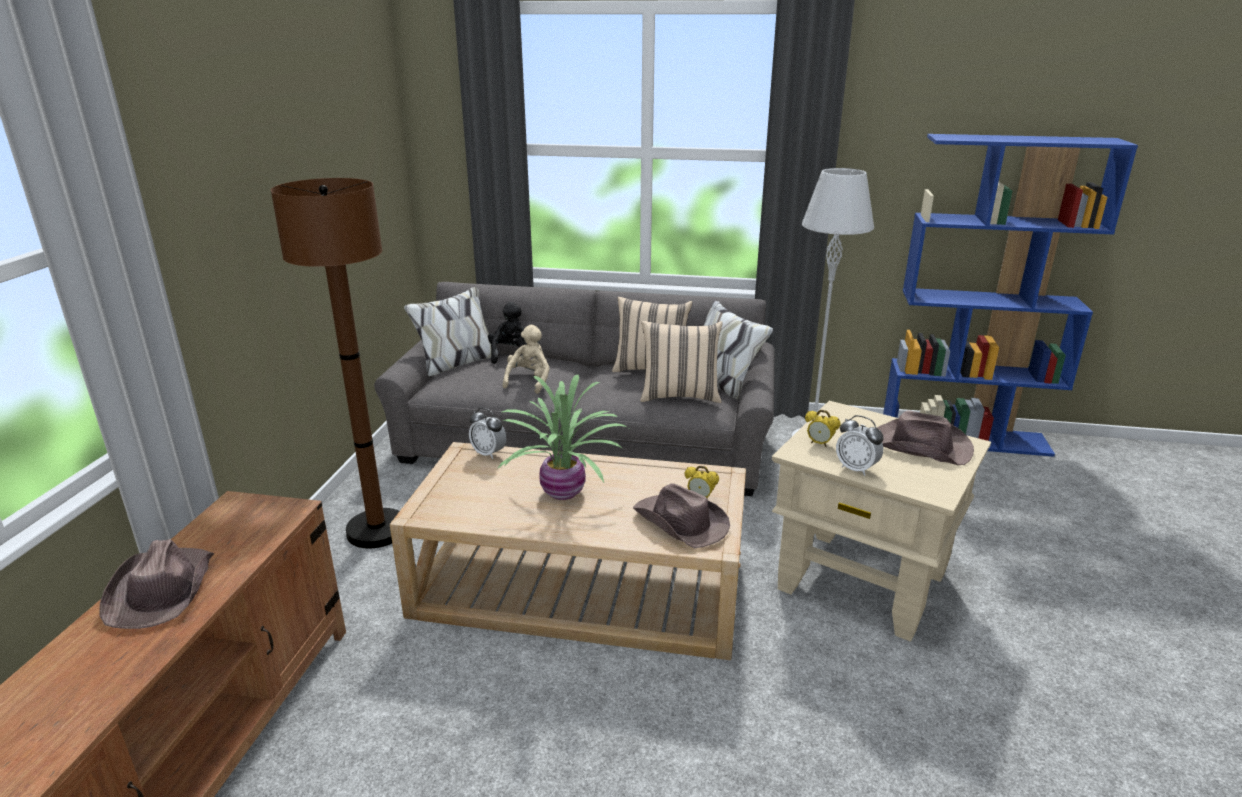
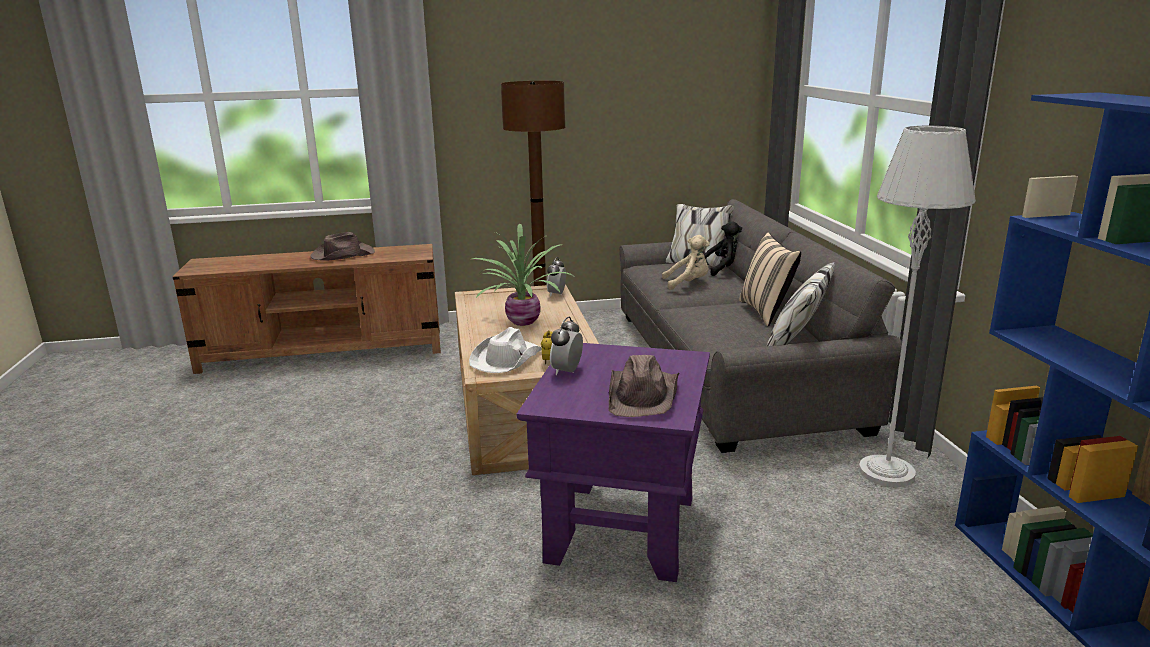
camera: 70 degrees right, 5 degrees down
brown hat [633,483,730,548] -> white hat [469,327,542,373]
beige pillow [640,321,723,403] -> none
beige side table [772,401,991,642] -> purple side table [516,343,710,582]
alarm clock [805,410,841,447] -> none

